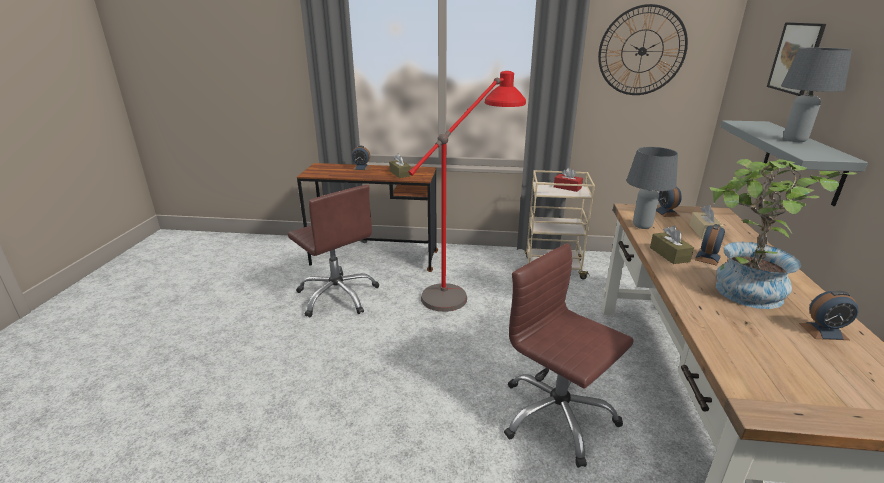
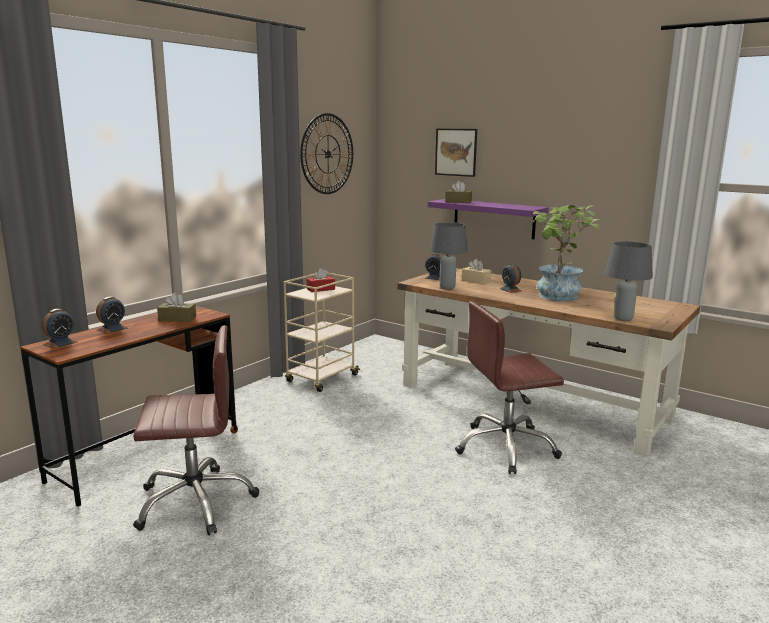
camera: 60 degrees left, 10 degrees down
red floor lamp [408,71,526,312] -> none
brown tissue box [650,226,694,264] -> brown tissue box moved to [445,181,472,203]
grey shelf [720,120,868,206] -> purple shelf [428,199,549,239]
grey table lamp [781,47,852,142] -> grey table lamp moved to [605,241,653,321]
alarm clock [799,291,858,340] -> alarm clock moved to [42,309,77,349]

